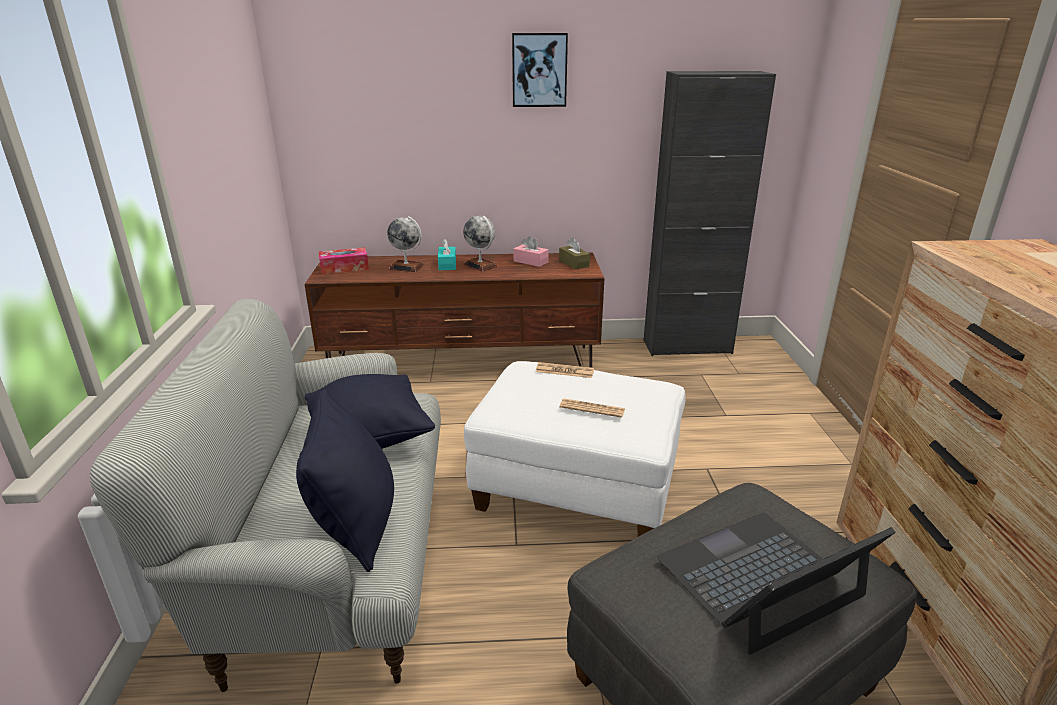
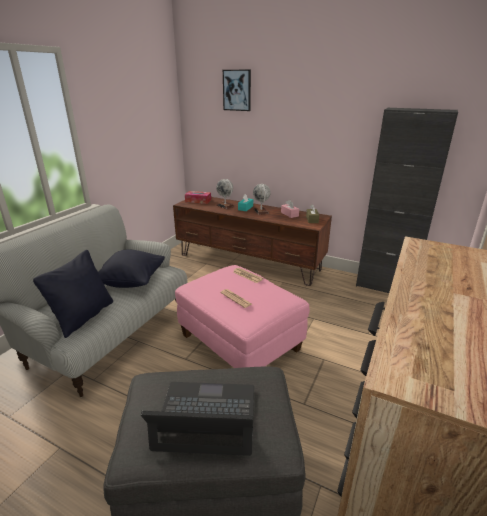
camera: 30 degrees right, 0 degrees up
white ottoman [464,361,686,537] -> pink ottoman [175,265,310,368]
picture [512,33,568,107] -> picture moved to [223,70,251,111]

